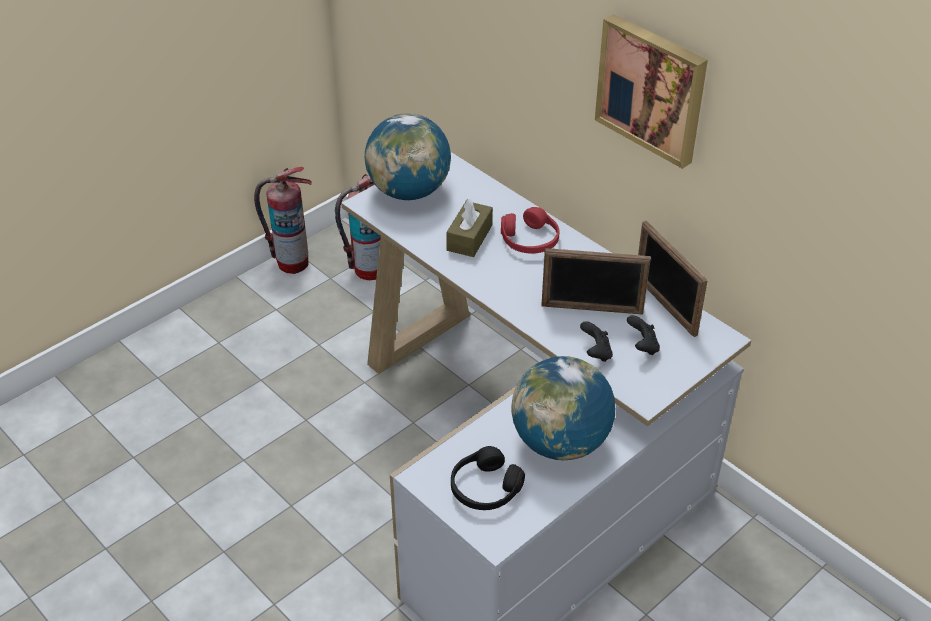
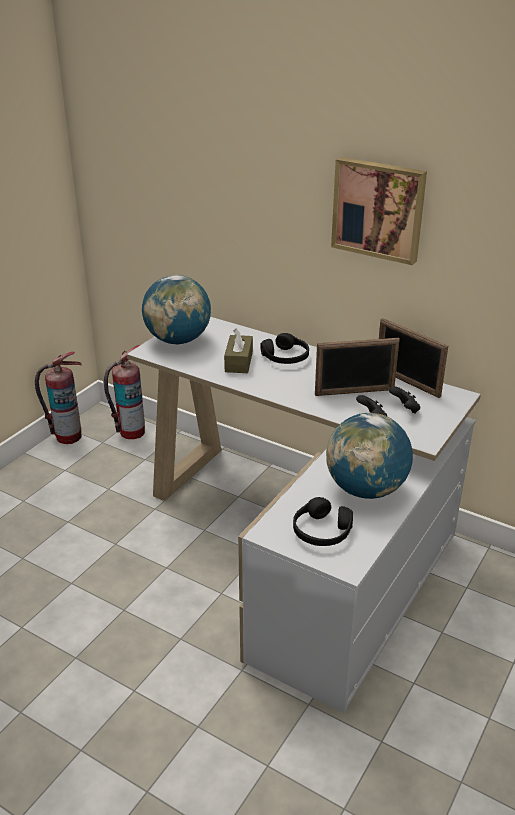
camera: 15 degrees left, 10 degrees down
red headphones [501,207,560,254] -> black headphones [260,333,309,364]

